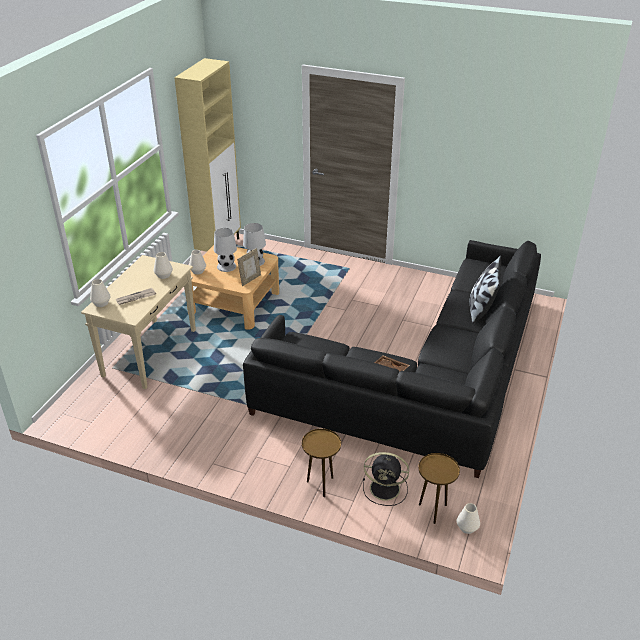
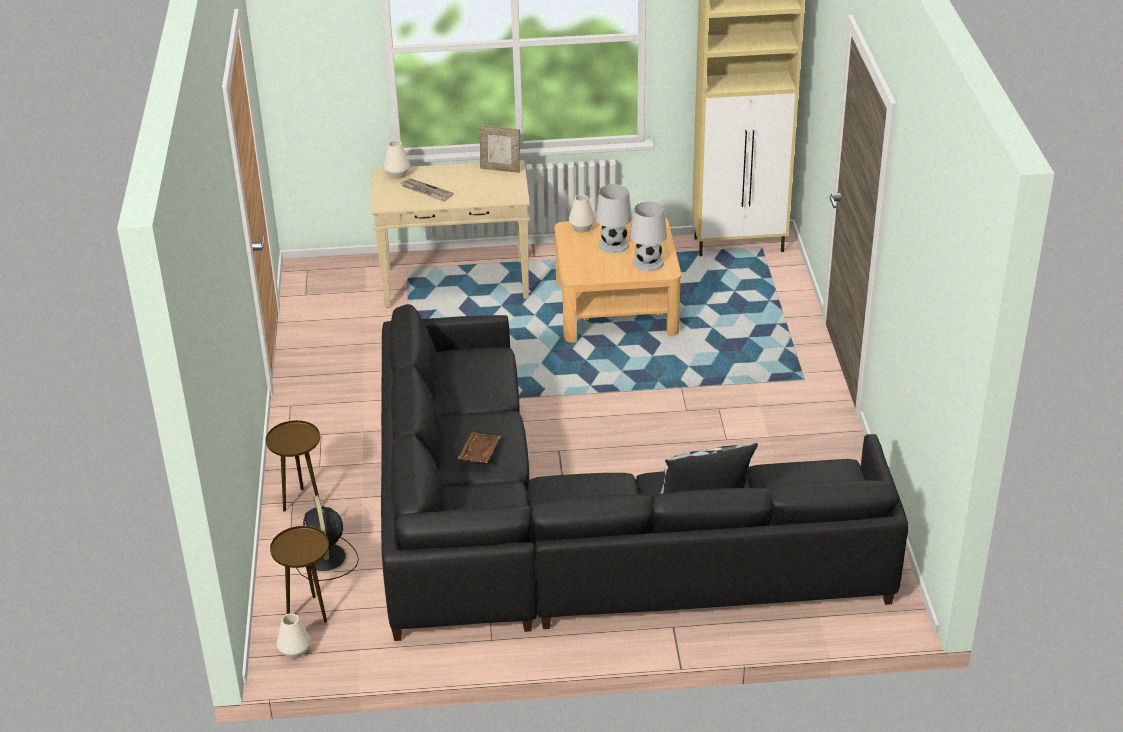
camera: 65 degrees right, 0 degrees up
white vase [154,252,173,279] -> none
picture frame [237,248,261,286] -> picture frame moved to [480,125,520,173]

